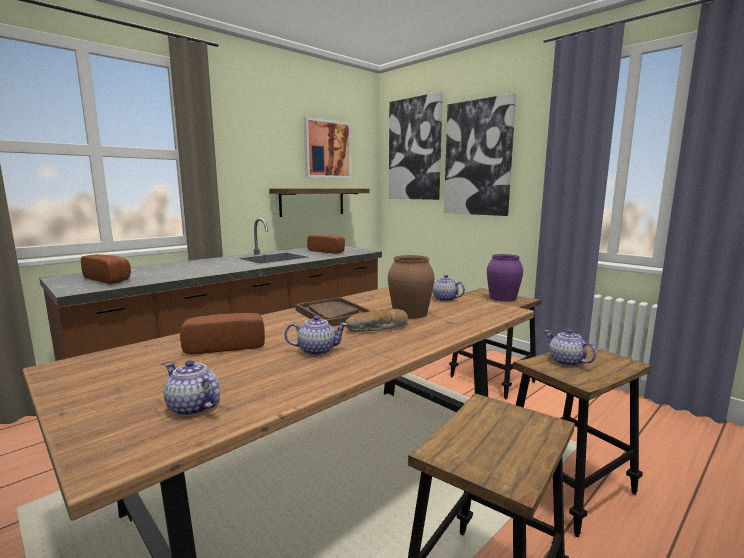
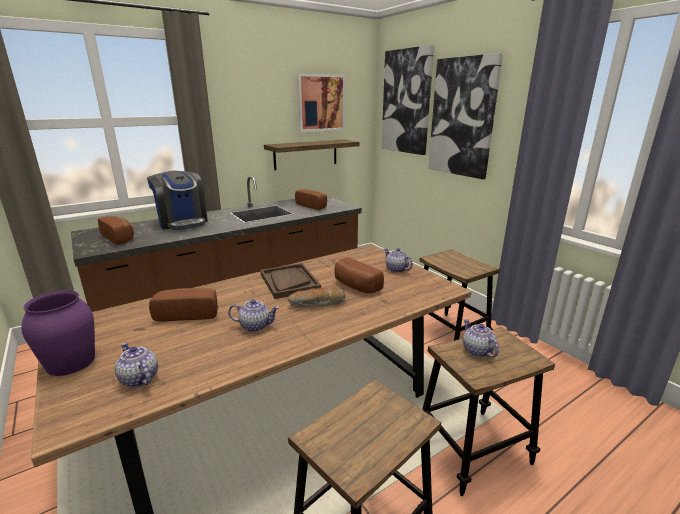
camera: 10 degrees right, 10 degrees up
brown vase [388,255,434,319] -> bread [335,257,384,294]
purple vase [487,254,523,302] -> purple vase moved to [21,290,95,376]
none -> coffee machine [147,171,208,230]

